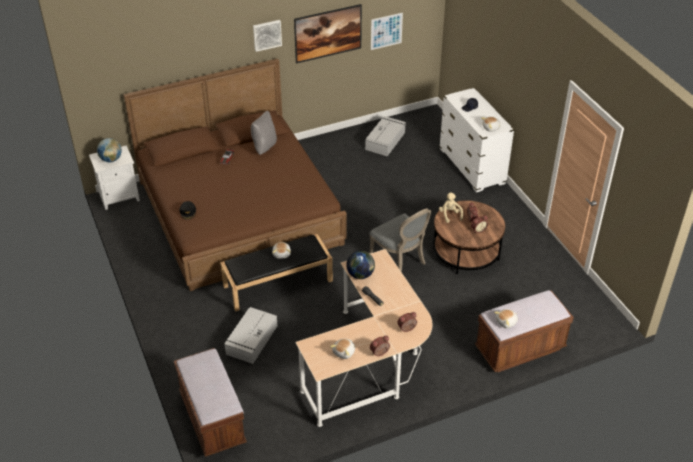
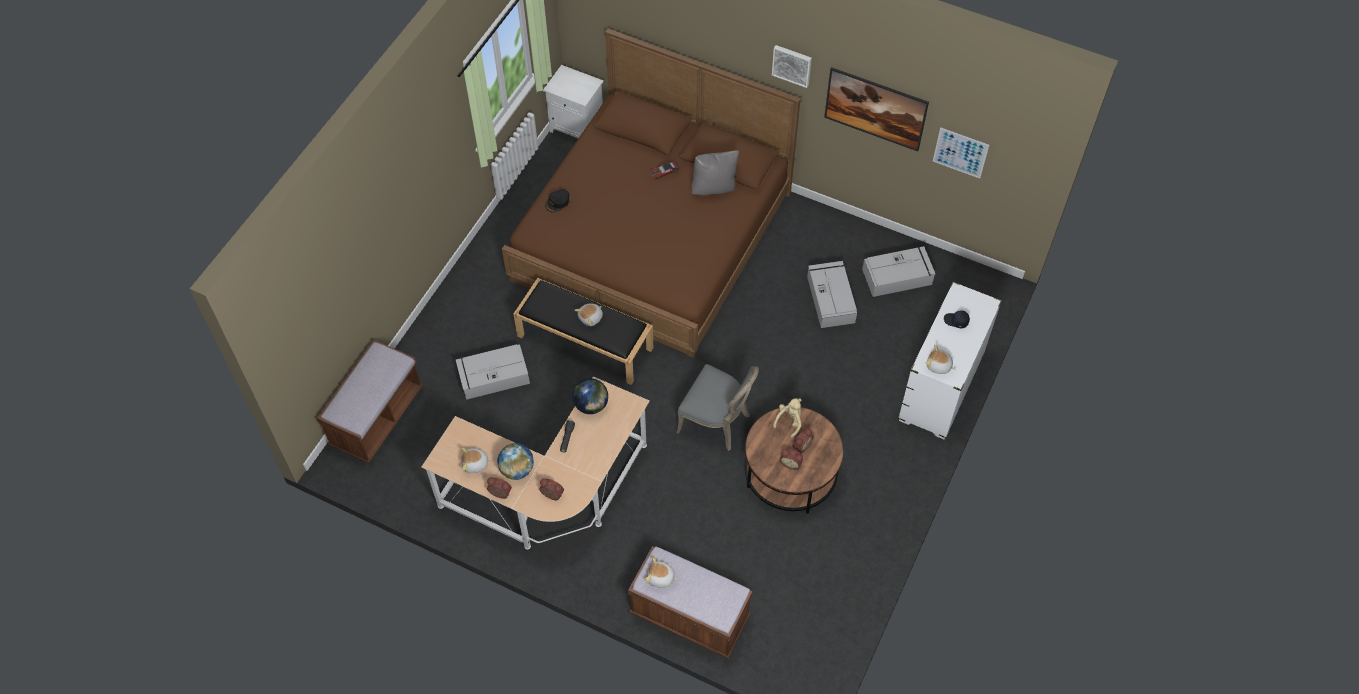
camera: 50 degrees right, 15 degrees up
globe [97,138,122,162] -> globe moved to [497,443,534,480]
grey chair [369,208,431,272] -> grey chair turned 75 degrees counterclockwise [676,364,759,451]
none -> grey storage box [807,261,857,328]

